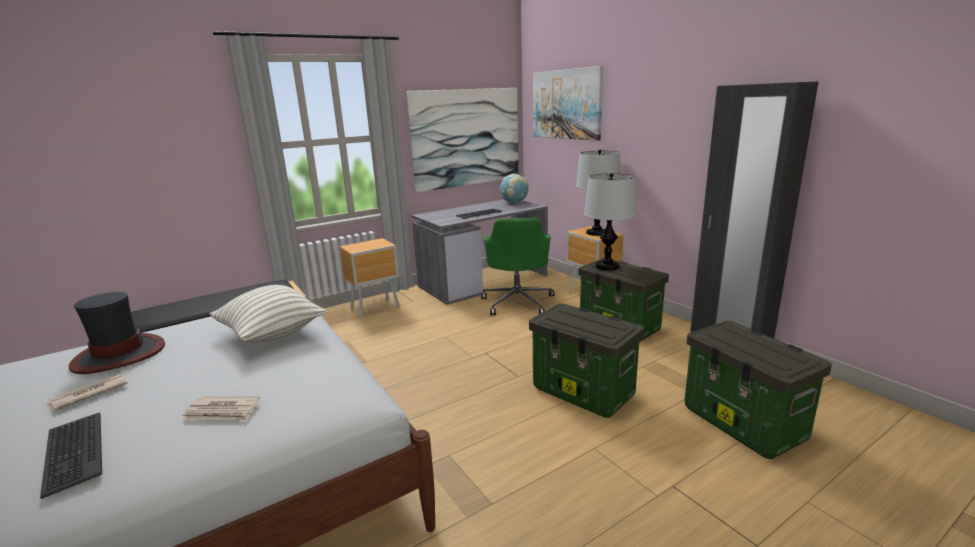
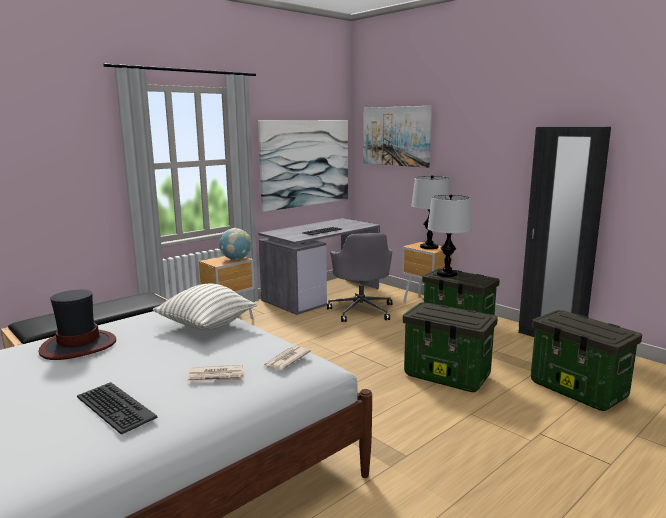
camera: 10 degrees left, 5 degrees down
newspaper [48,374,127,411] -> newspaper moved to [263,346,311,370]
green office chair [481,218,554,315] -> grey office chair [327,233,392,322]
globe [500,174,529,203] -> globe moved to [219,228,252,260]

